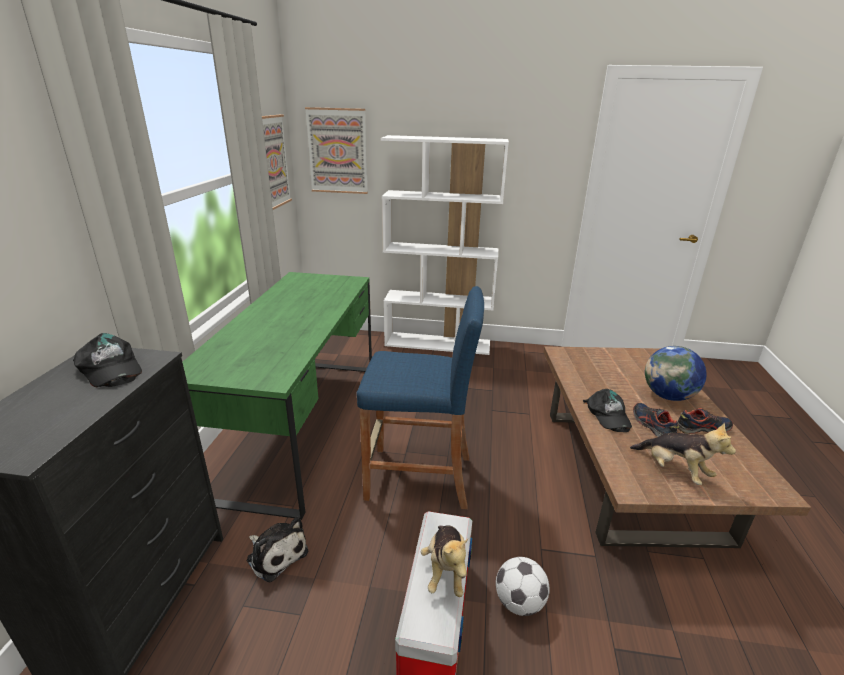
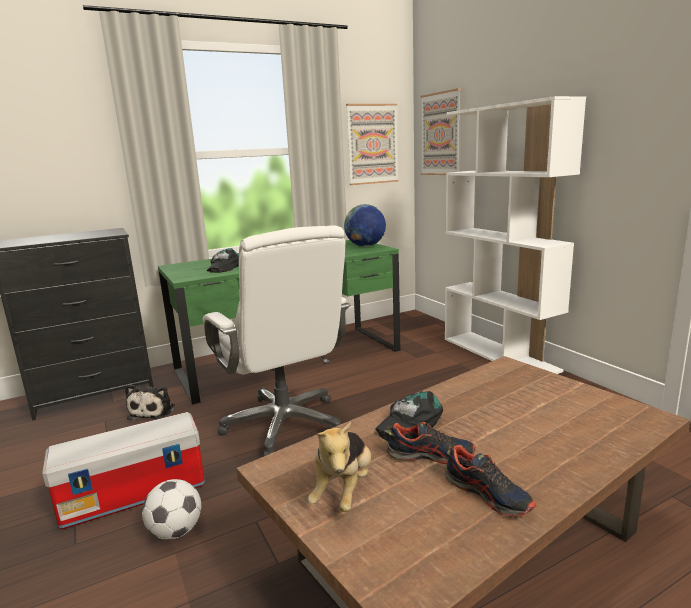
camera: 55 degrees right, 10 degrees down
black cap [73,333,142,387] -> black cap moved to [207,248,239,273]
blue stool [356,286,484,509] -> white office chair [203,226,350,457]
plush toy [421,525,468,597] -> none
shoe [633,403,679,437] -> shoe turned 60 degrees clockwise [387,422,475,464]
globe [645,346,707,401] -> globe moved to [344,204,386,247]

